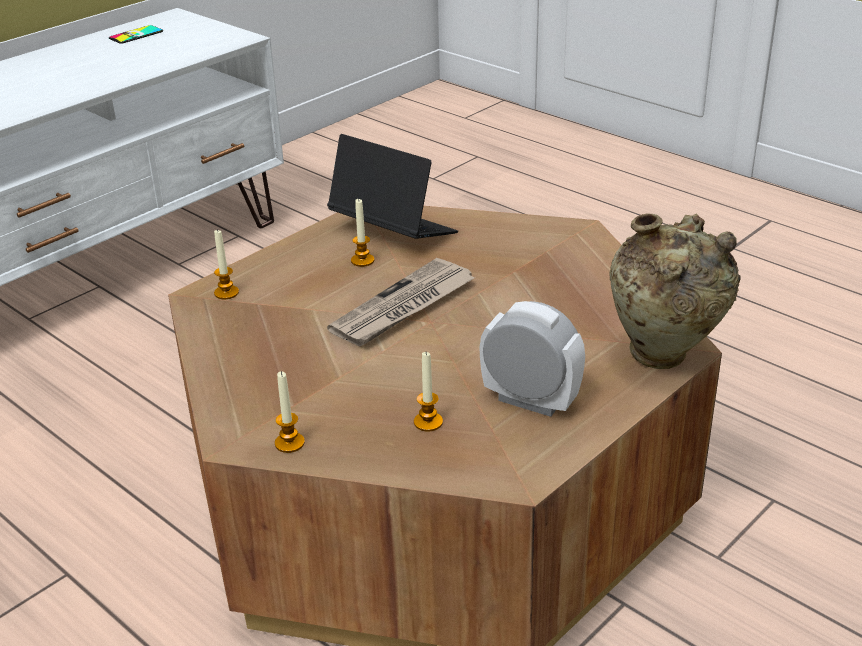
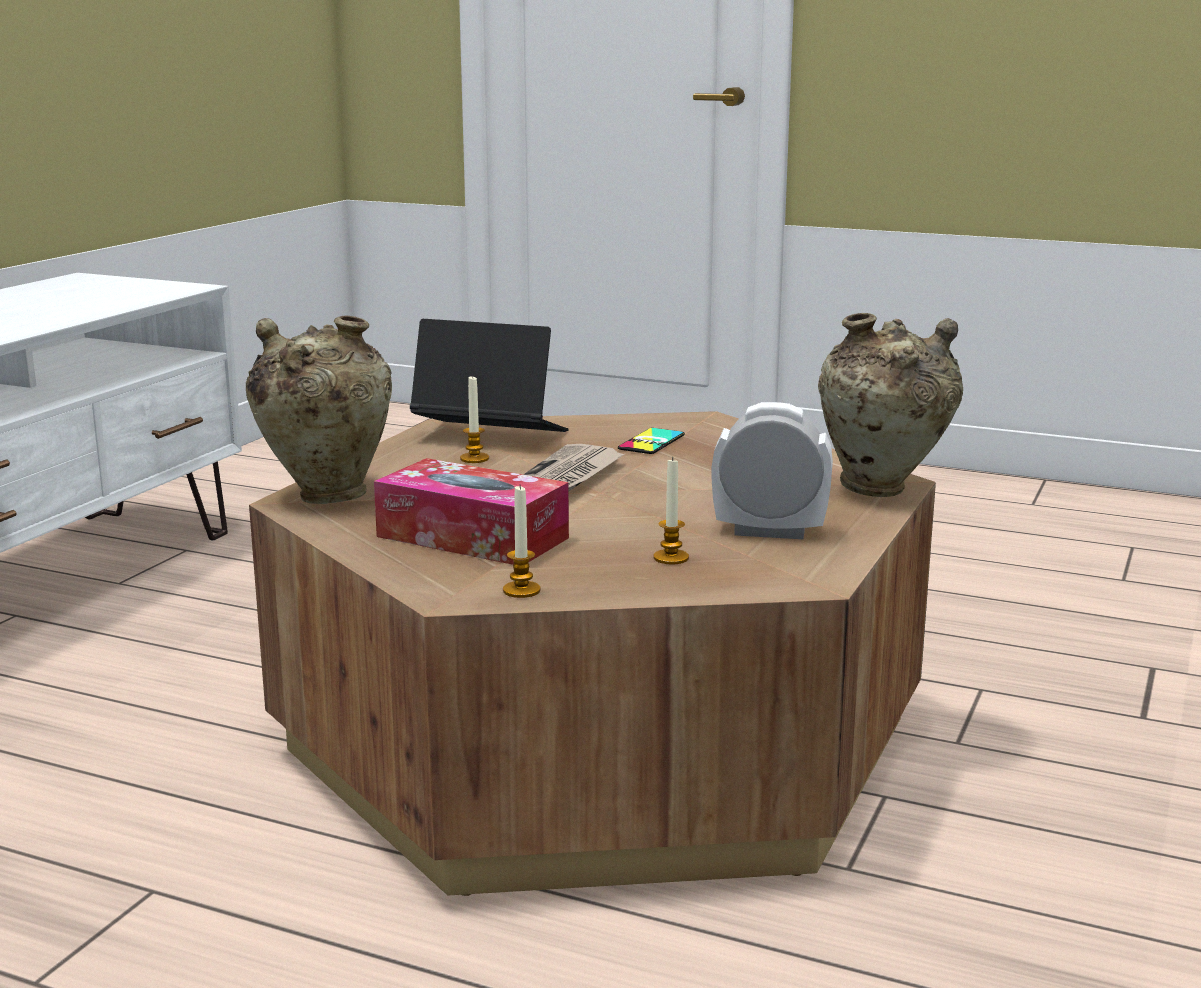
camera: 20 degrees left, 15 degrees down
phone [109,25,163,44] -> phone moved to [618,428,685,454]
candle [214,229,239,299] -> beige vase [246,316,392,504]
none -> tissue box [374,458,569,565]

